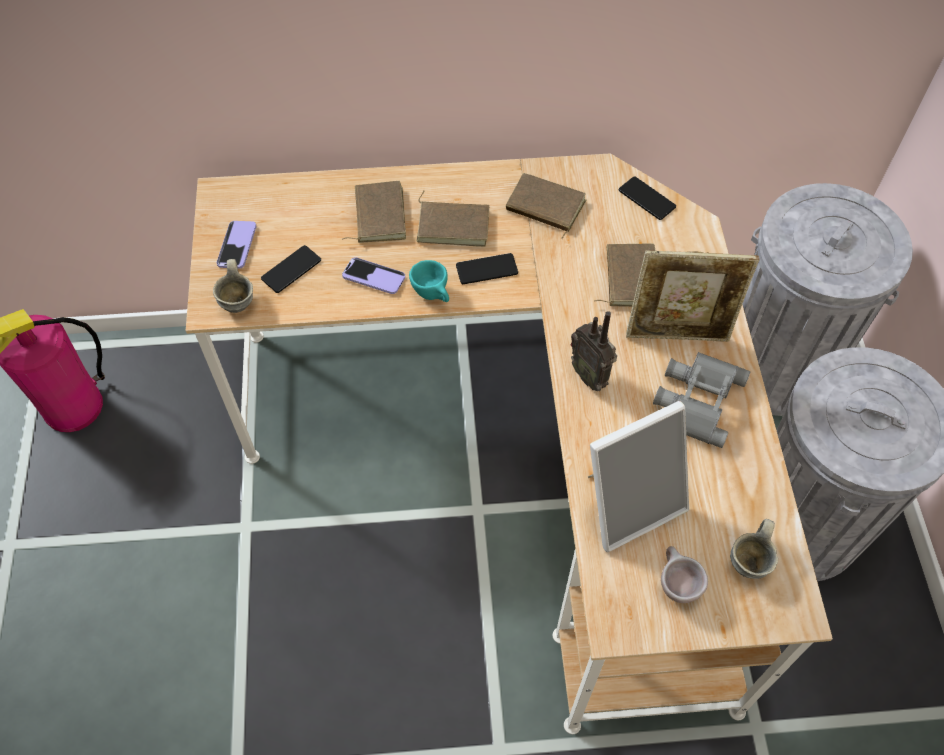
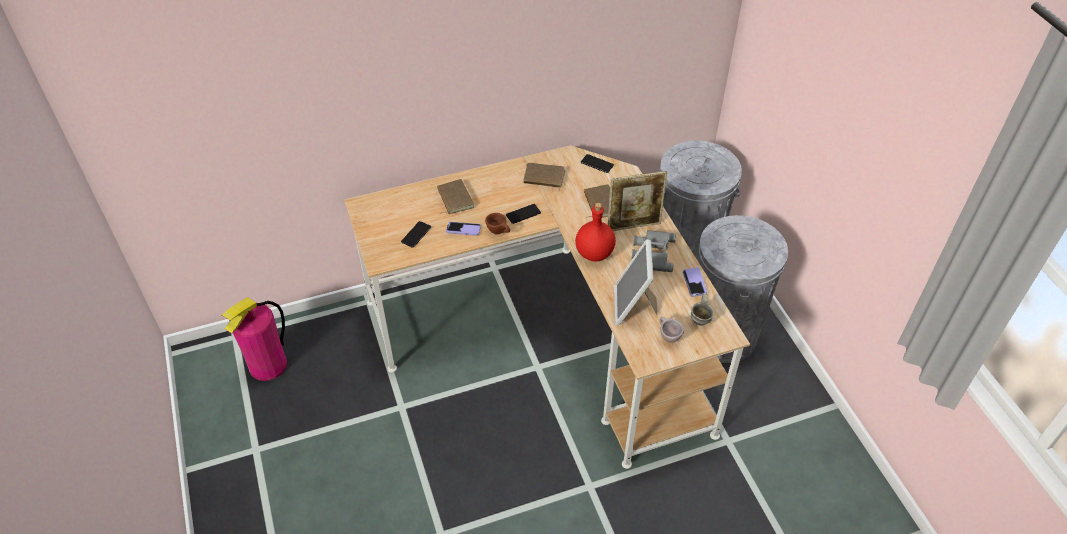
camera: 15 degrees left, 10 degrees down
grey mug [213,259,253,313] -> none
phone [217,221,257,269] -> phone moved to [683,267,707,297]
turquoise cup [409,260,449,302] -> brown cup [485,213,510,235]
brown book [416,190,489,247] -> none
radio [571,311,618,391] -> red bottle [575,203,616,262]
picture frame [588,401,689,552] -> picture frame turned 135 degrees clockwise [614,239,657,325]

